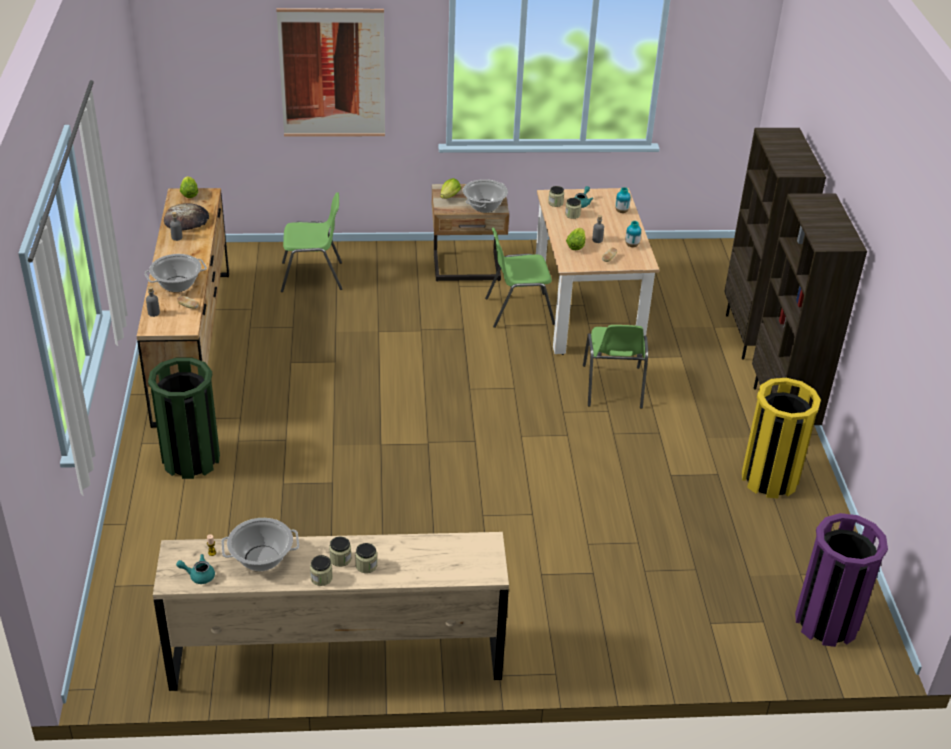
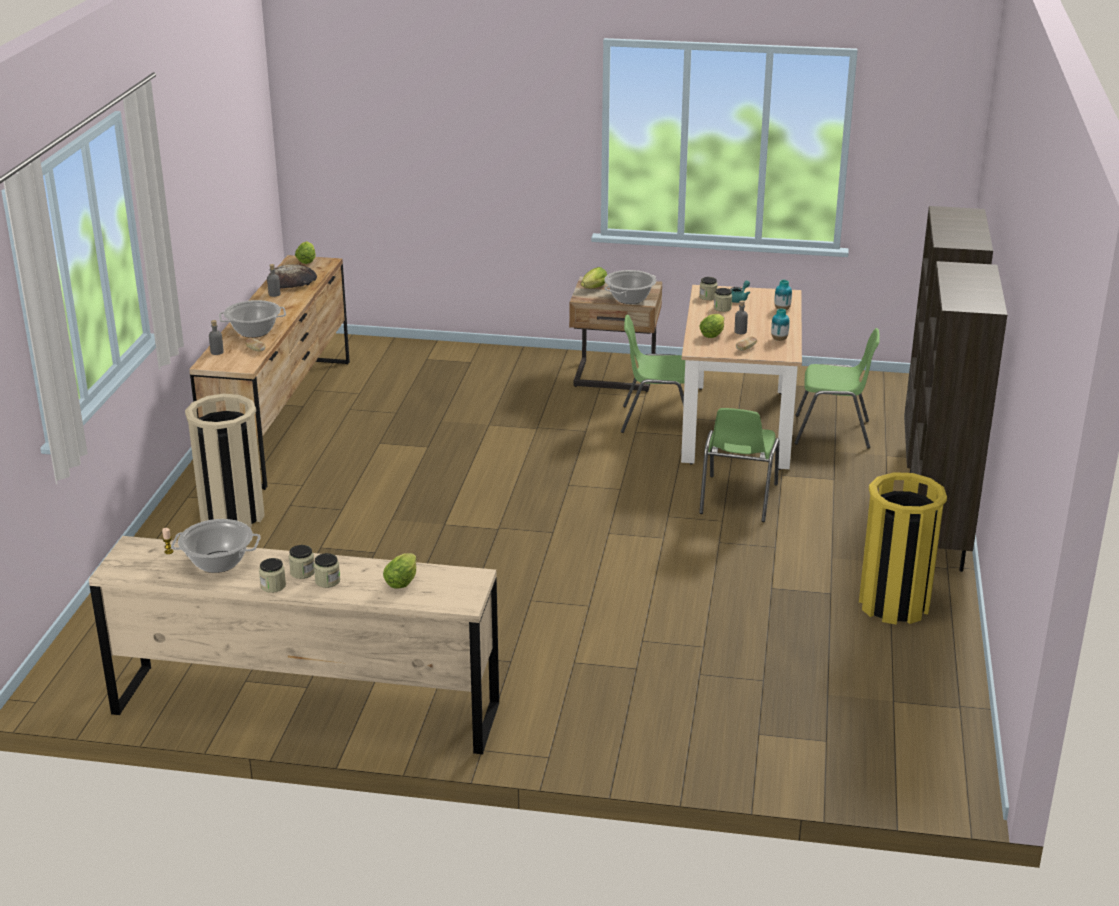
camera: 15 degrees right, 10 degrees down
green trash can [148,357,220,479] -> beige trash can [185,394,265,528]
turquoise teapot [176,554,215,584] -> none
picture [276,8,385,137] -> none
green chair [281,192,342,292] -> green chair moved to [795,328,880,449]
purple trash can [795,513,888,647] -> none
none -> lettuce [383,553,417,589]

